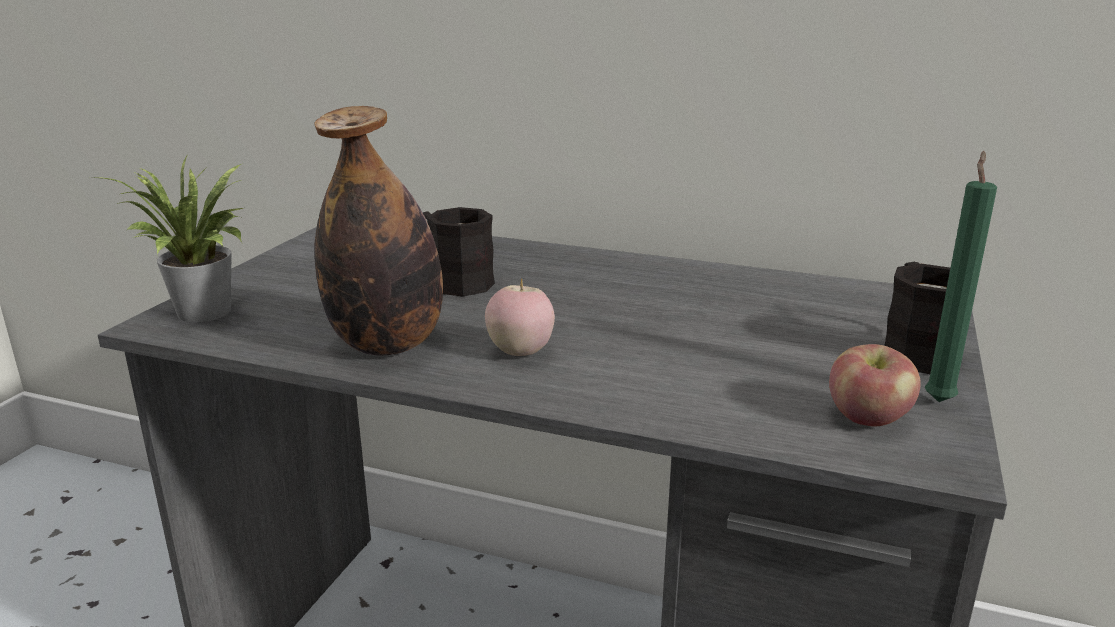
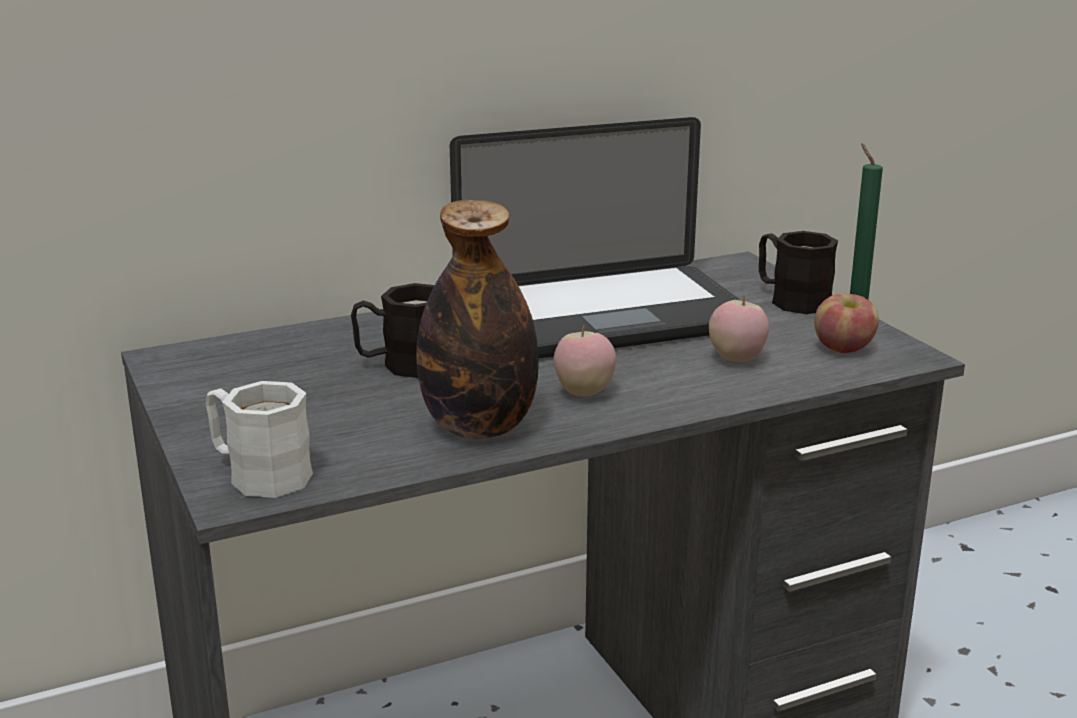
camera: 45 degrees left, 0 degrees up
potted plant [90,156,243,322] -> white mug [206,381,313,498]
none -> laptop [450,117,740,359]
none -> apple [709,296,769,362]

